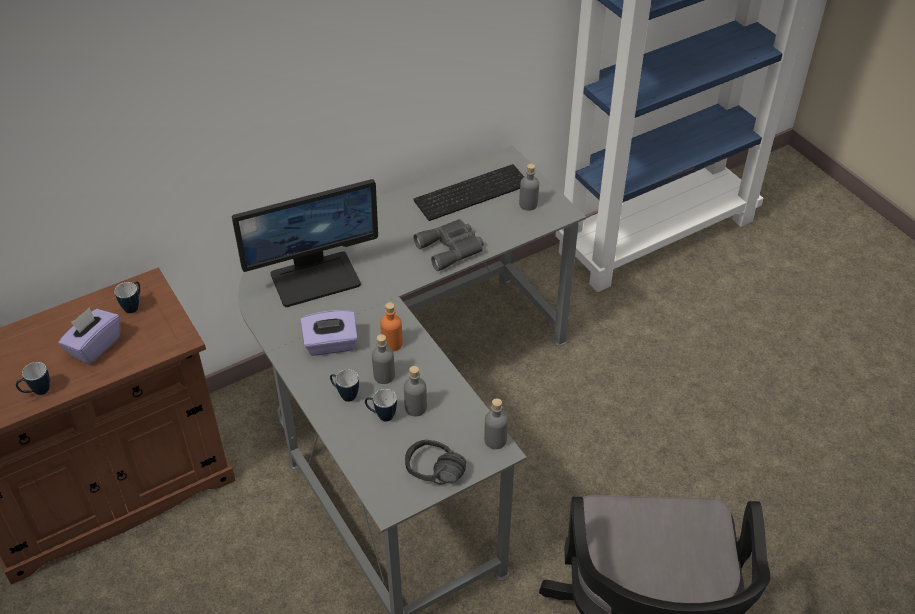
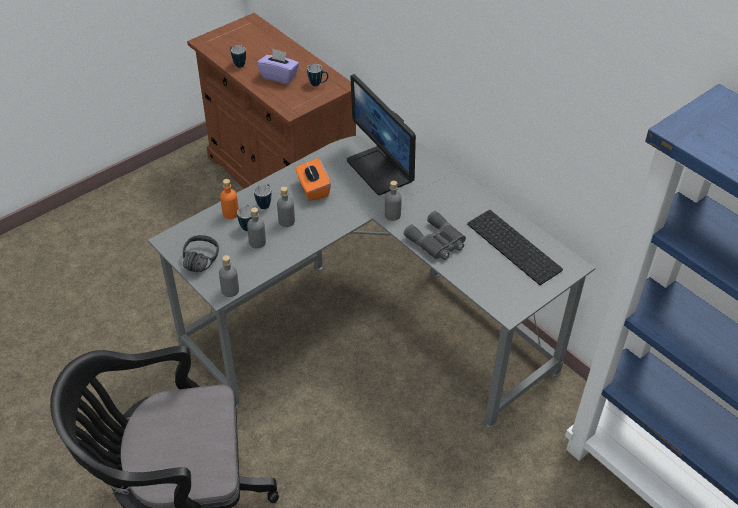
camera: 80 degrees right, 0 degrees up
purple tissue box [300,310,358,356] -> orange tissue box [295,158,331,201]
orange bottle [380,302,403,351] -> orange bottle moved to [220,179,239,219]
grey bottle [519,164,539,211] -> grey bottle moved to [385,181,402,221]

